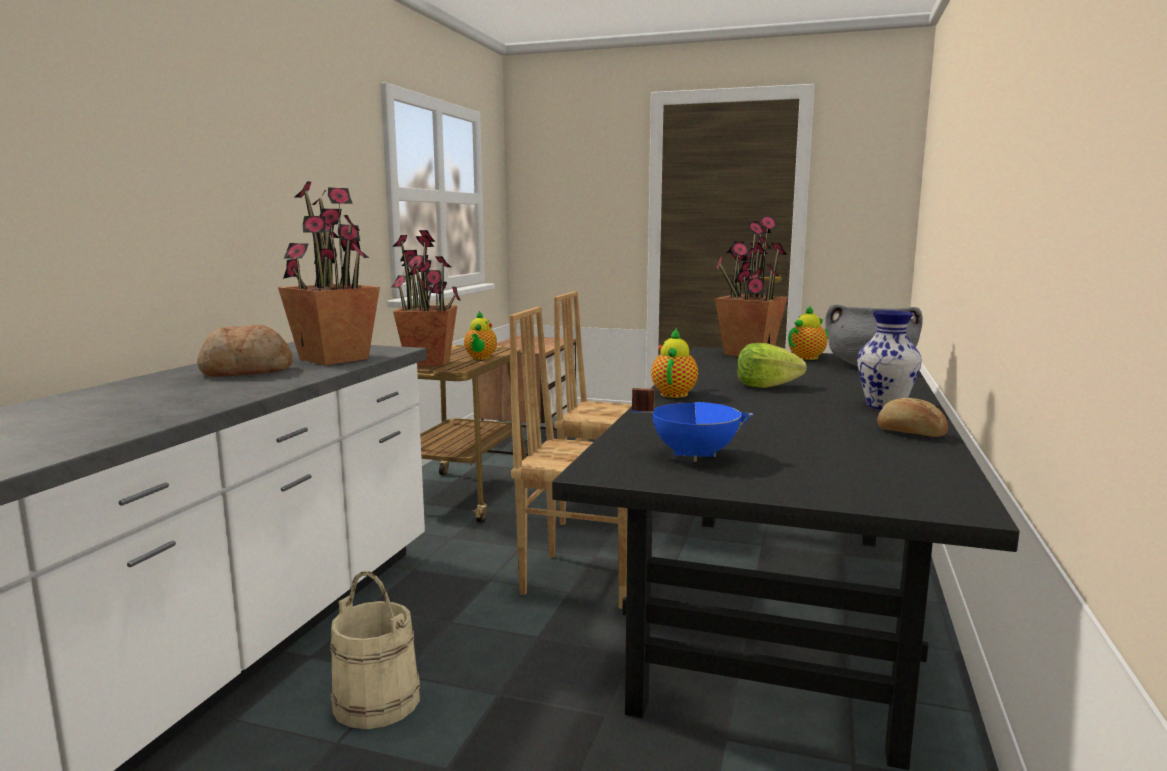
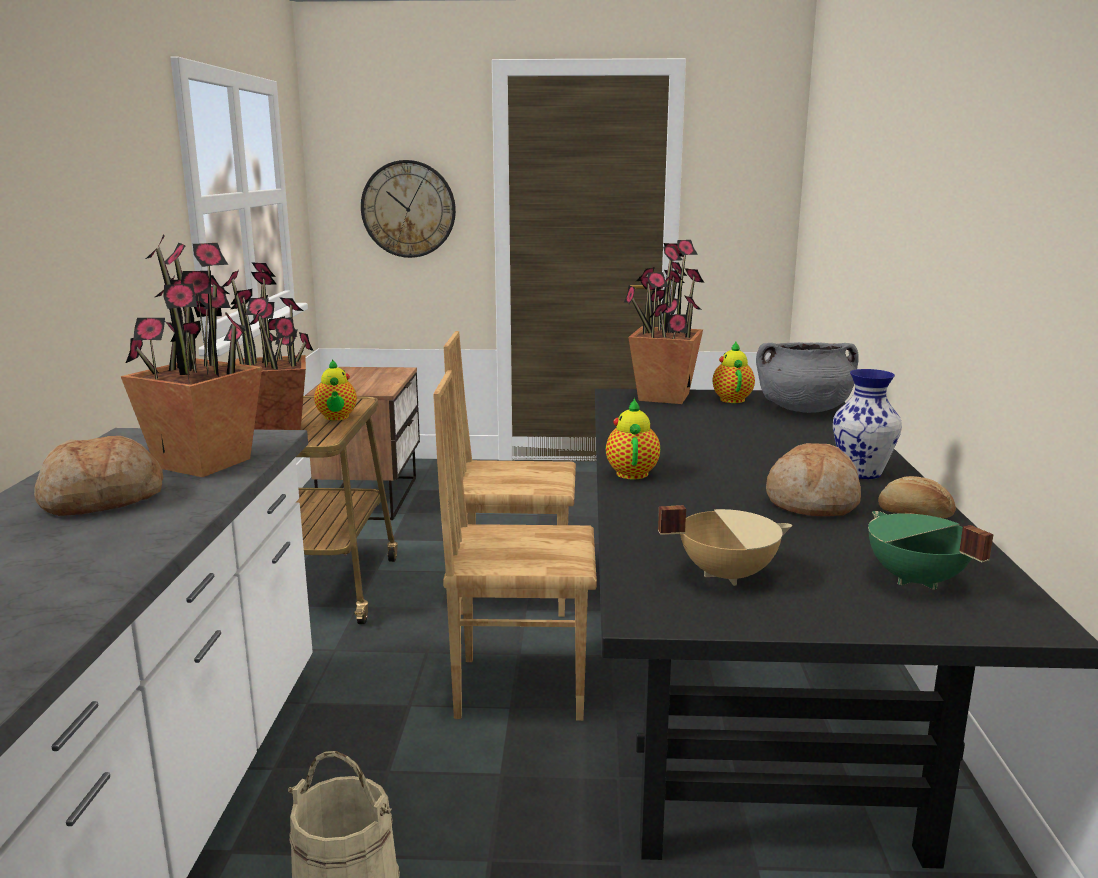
camera: 15 degrees left, 5 degrees up
blue cooking pot [632,388,754,462] -> beige cooking pot [658,505,792,586]
lettuce [737,343,807,388] -> none
teapot [788,306,828,360] -> teapot turned 45 degrees counterclockwise [713,342,755,403]
none -> wall clock [361,160,456,258]
none -> bread [766,443,861,516]
none -> green cooking pot [868,511,993,590]

